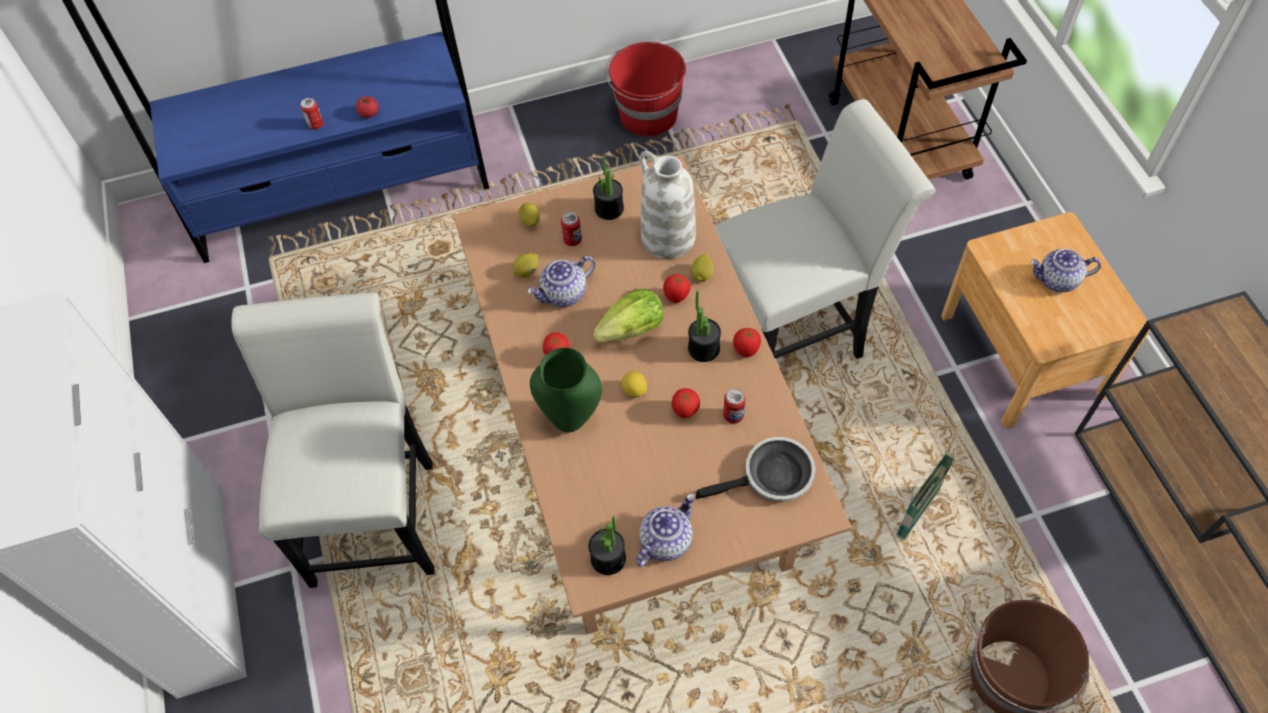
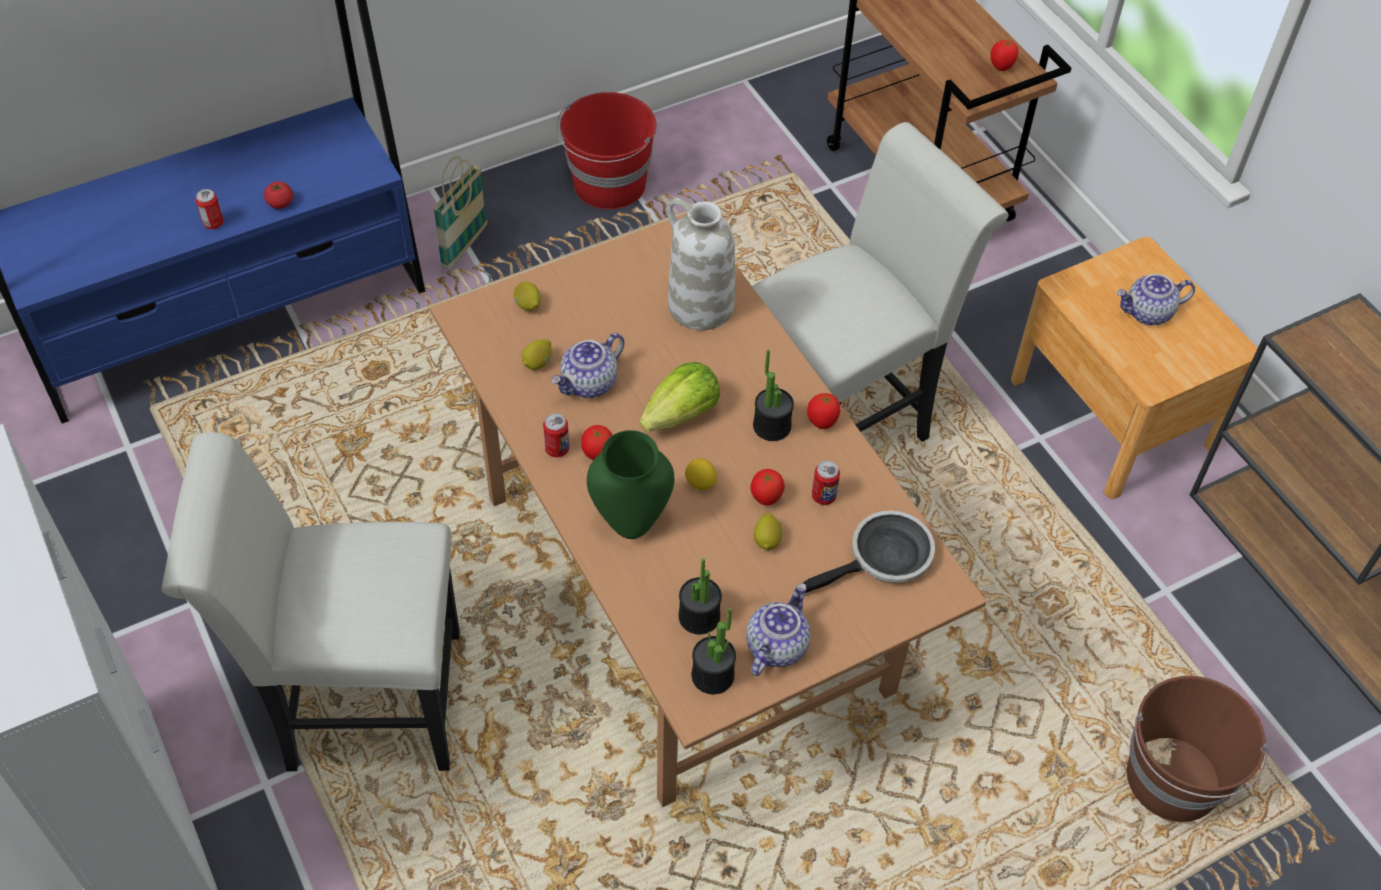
camera: 15 degrees left, 5 degrees down
white chair [231,292,434,588] -> white chair turned 75 degrees counterclockwise [162,432,460,771]
can [561,212,582,246] -> can moved to [543,413,569,457]
potted plant [593,156,624,220] -> potted plant moved to [678,558,722,635]
tomato [663,274,691,303] -> tomato moved to [990,40,1018,71]
lemon [691,254,713,282] -> lemon moved to [754,513,783,550]
basket [896,451,955,541] -> basket moved to [433,156,487,269]

